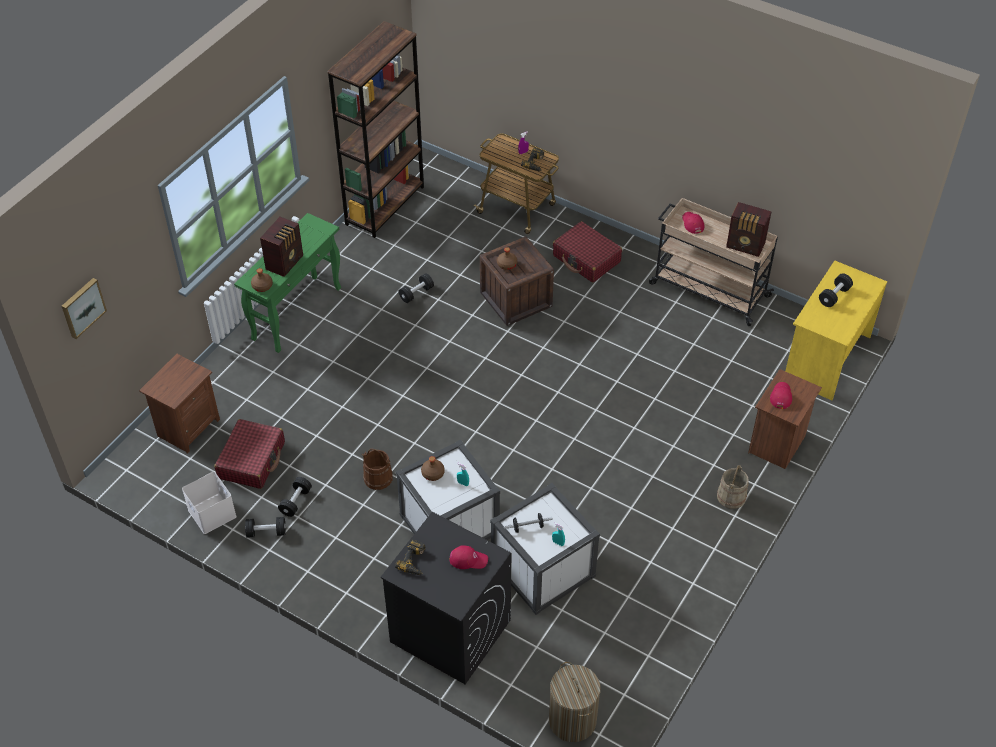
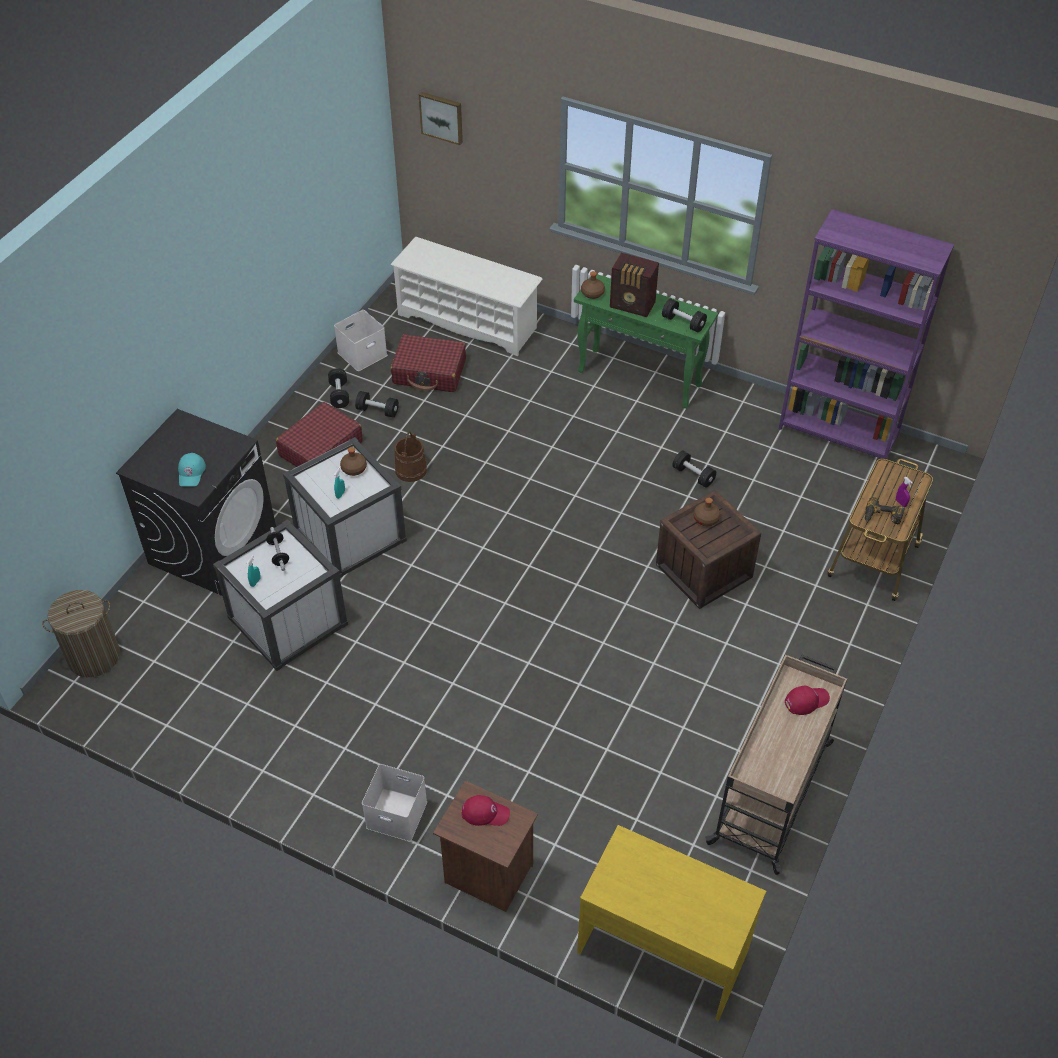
camera: 85 degrees right, 0 degrees up
brown nightstand [139,354,220,454] -> white shoe rack [390,237,543,356]
brown bookcase [327,21,424,238] -> purple bookcase [779,209,954,459]
power drill [395,539,425,575] -> none
red cap [449,545,488,569] -> turquoise cap [178,453,206,486]
red suitcase [553,221,622,283] -> red suitcase moved to [276,402,363,467]
beige bucket [717,465,749,509] -> white storage box [362,764,427,842]
radio [726,202,772,257] -> none
black dumbbell [819,273,853,307] -> black dumbbell moved to [662,299,707,332]

